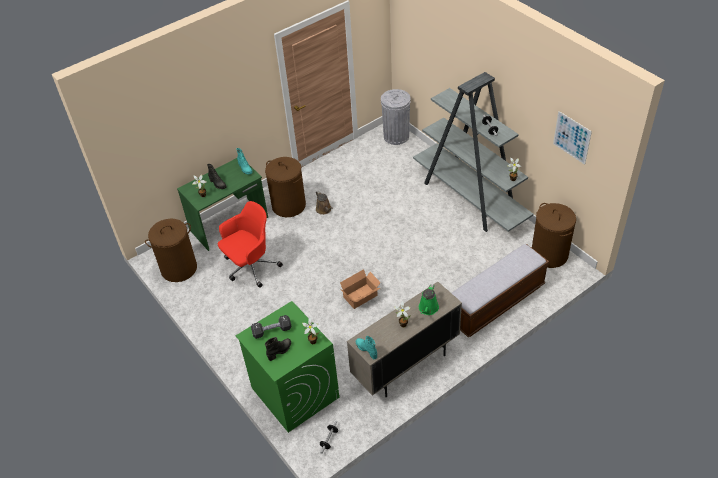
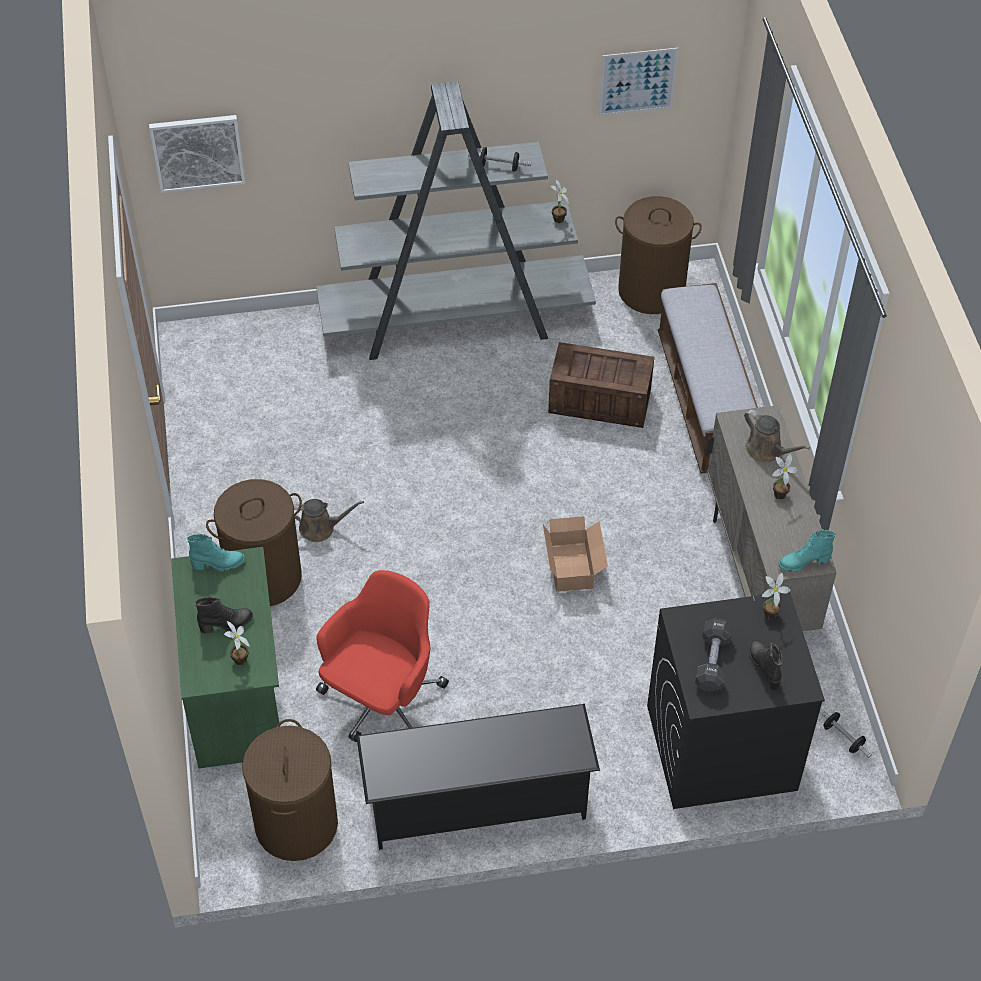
camera: 65 degrees left, 5 degrees up
red office chair [218,201,283,288] -> red office chair turned 45 degrees clockwise [316,570,449,742]
green washing machine [236,301,340,433] -> black washing machine [647,592,825,809]
grey trash can [381,89,411,145] -> none
green watering can [419,284,439,315] -> brown watering can [744,410,810,462]
none -> picture [149,115,245,193]
none -> black shoe rack [356,704,600,850]
none -> crate [548,342,654,428]

